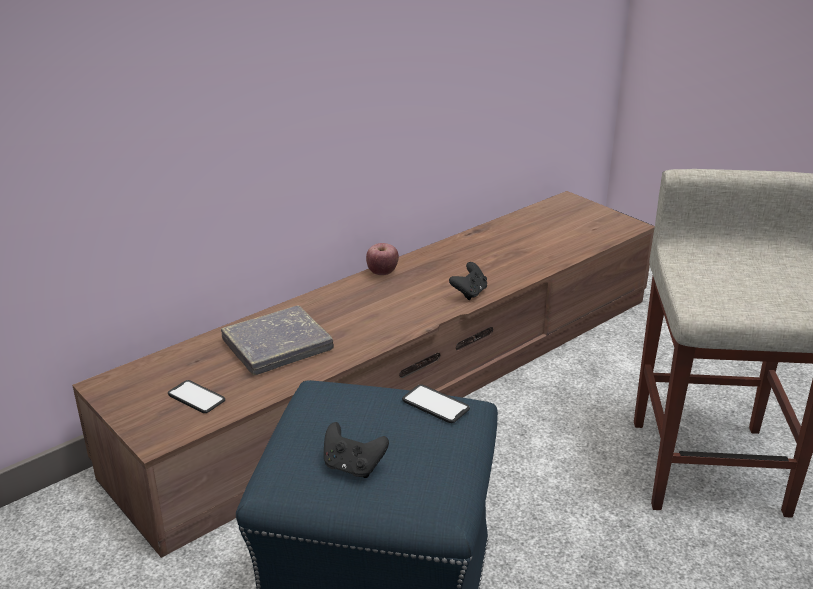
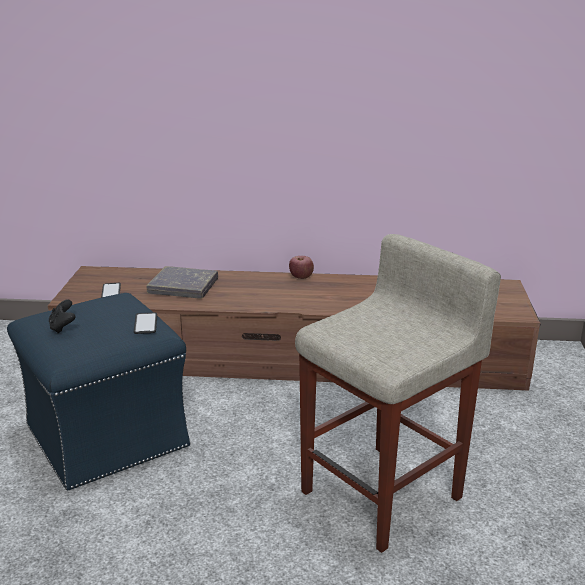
camera: 45 degrees right, 5 degrees down
black game controller [449,262,487,300] -> none

